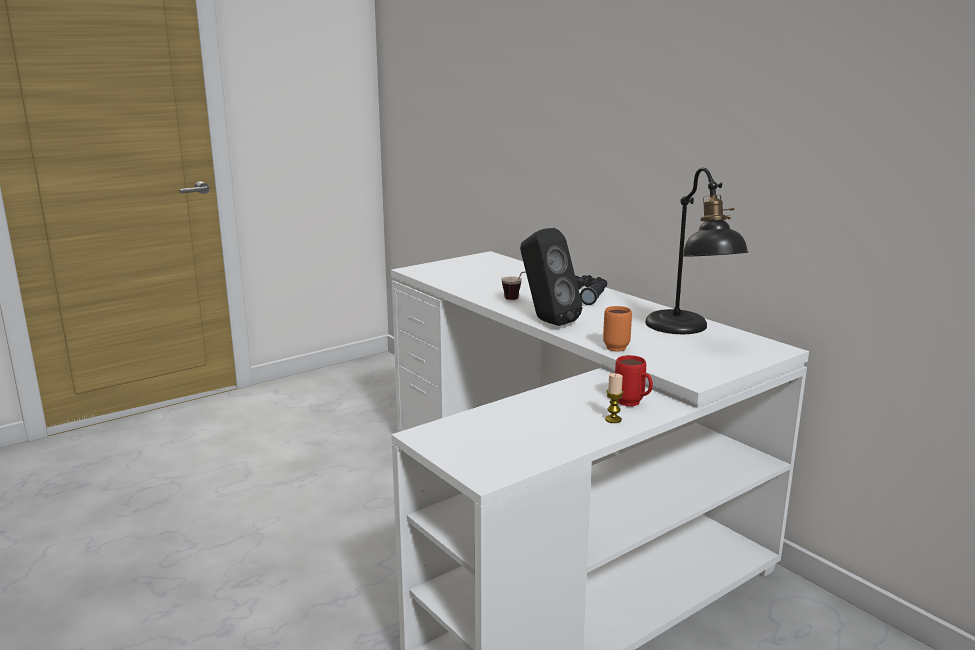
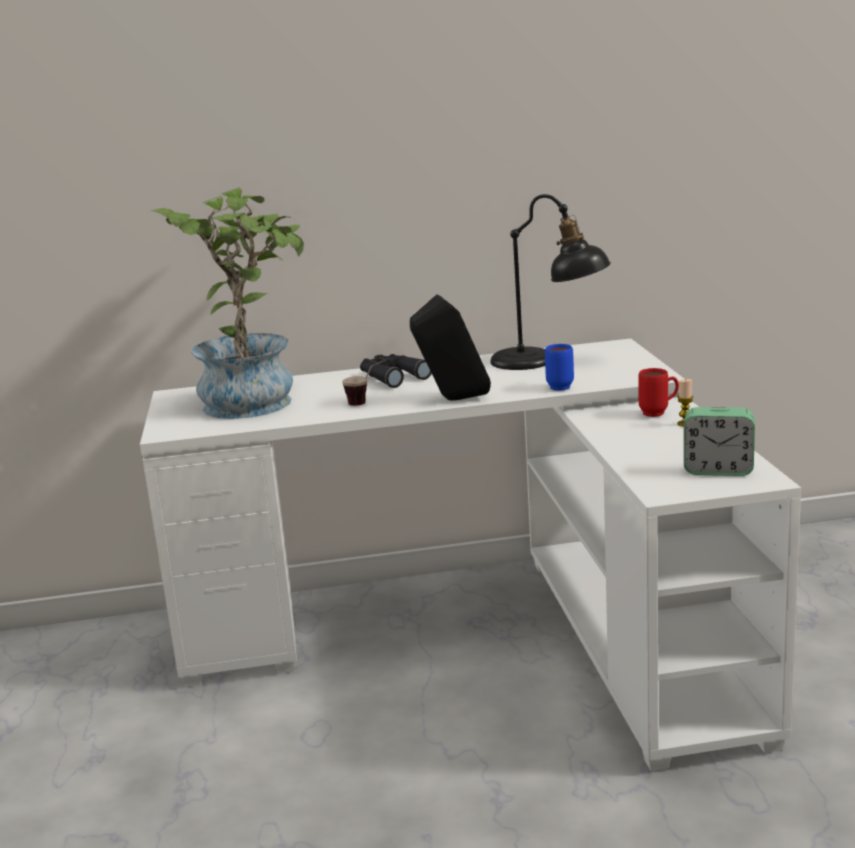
camera: 60 degrees left, 0 degrees up
orange mug [603,306,632,352] -> blue mug [545,344,574,391]
none -> potted plant [151,188,304,419]
none -> alarm clock [684,407,755,476]

